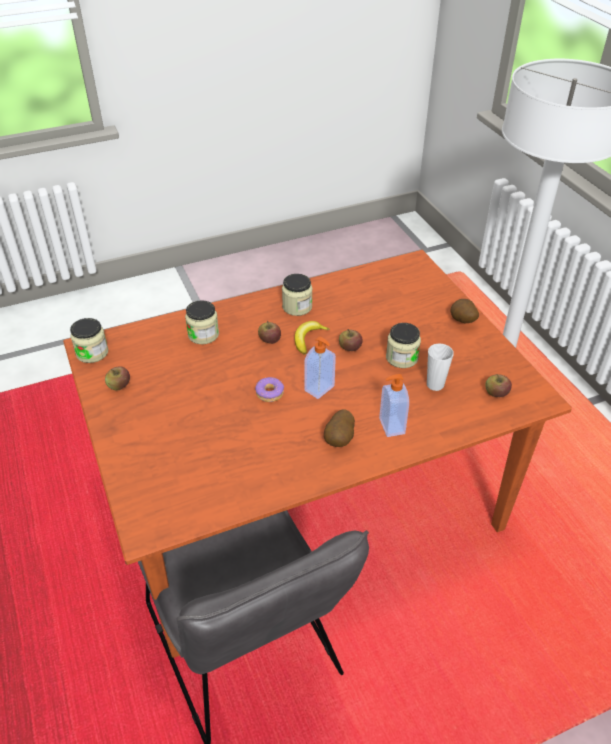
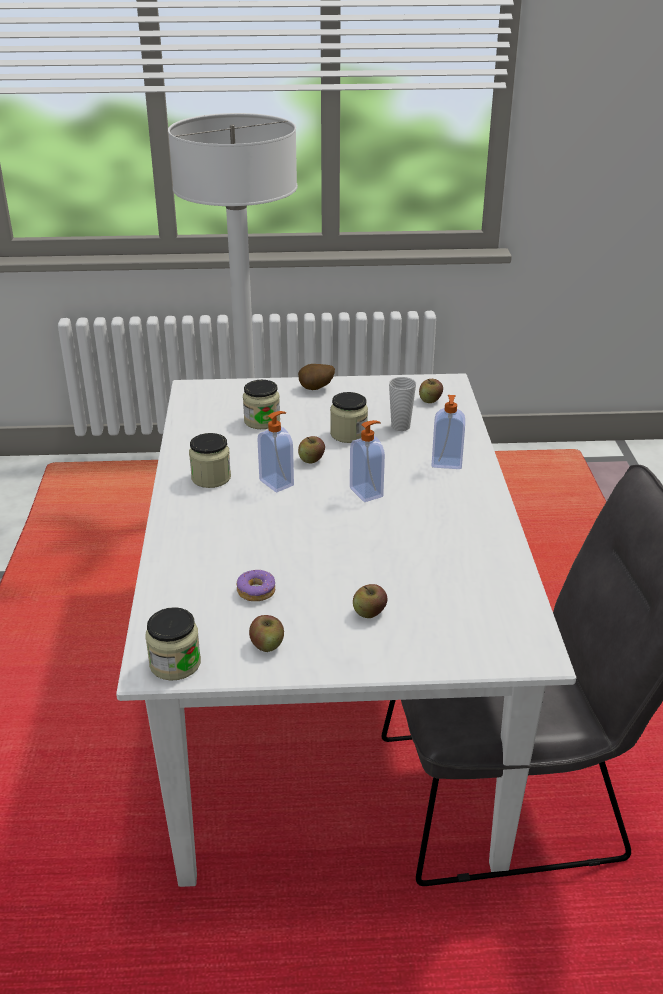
camera: 70 degrees left, 10 degrees down
brown dining table [63,250,572,658] -> white dining table [116,373,576,887]
jar [185,300,219,344] -> jar moved to [243,380,280,429]
donut [255,377,284,402] -> donut moved to [237,570,275,601]
apple [258,321,281,344] -> apple moved to [353,584,388,618]
banana [295,321,330,354] -> soap dispenser [257,411,294,492]
potato [324,409,355,447] -> none

